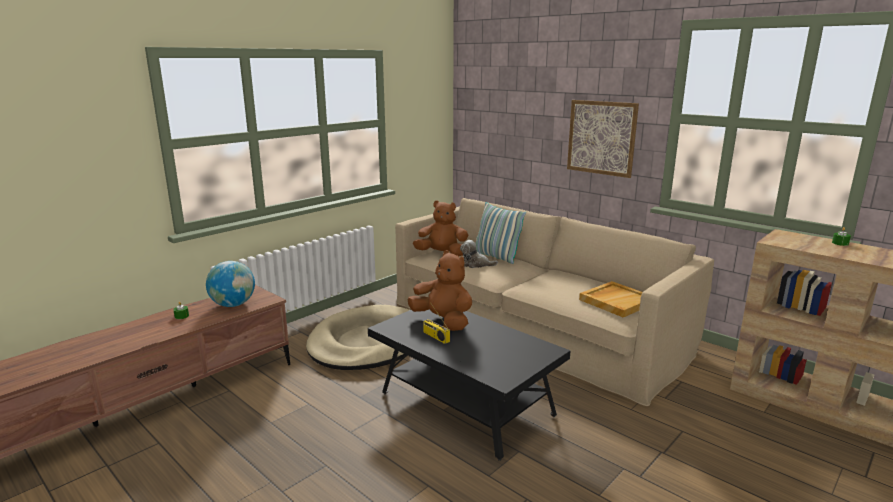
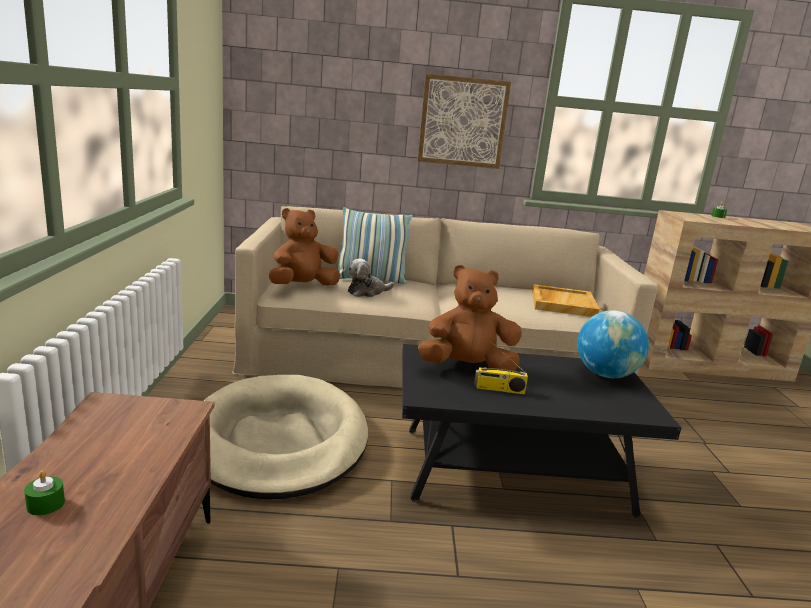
camera: 45 degrees left, 0 degrees up
globe [206,261,255,307] -> globe moved to [577,310,649,378]

